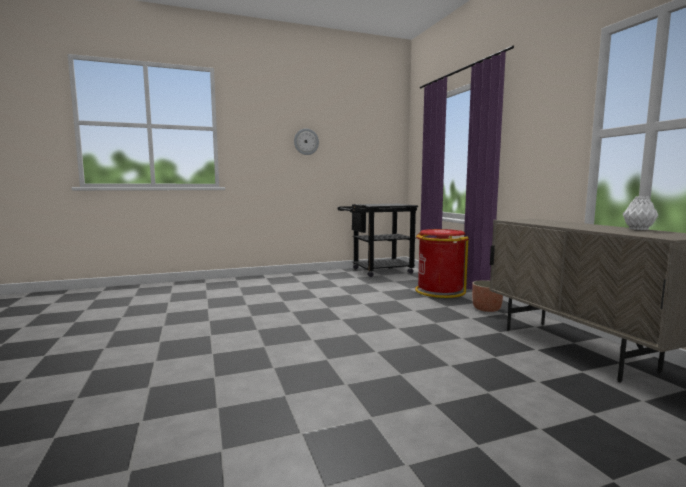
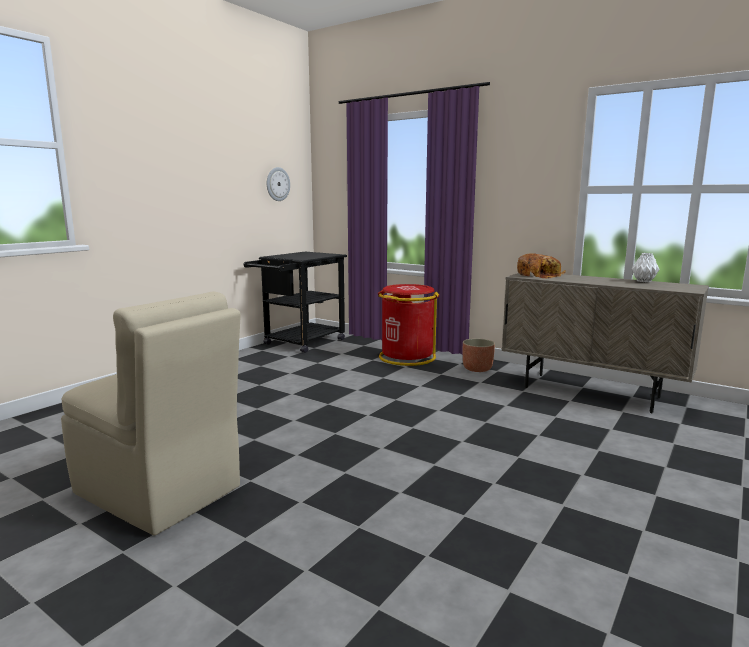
camera: 35 degrees left, 5 degrees up
wall clock [294,128,319,155] -> wall clock moved to [267,167,290,201]
none -> beige chair [61,291,241,535]
none -> bread [517,253,566,279]

